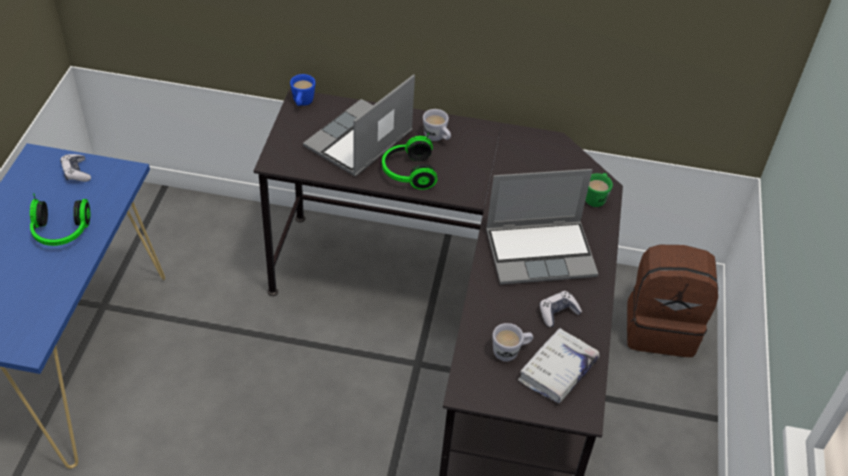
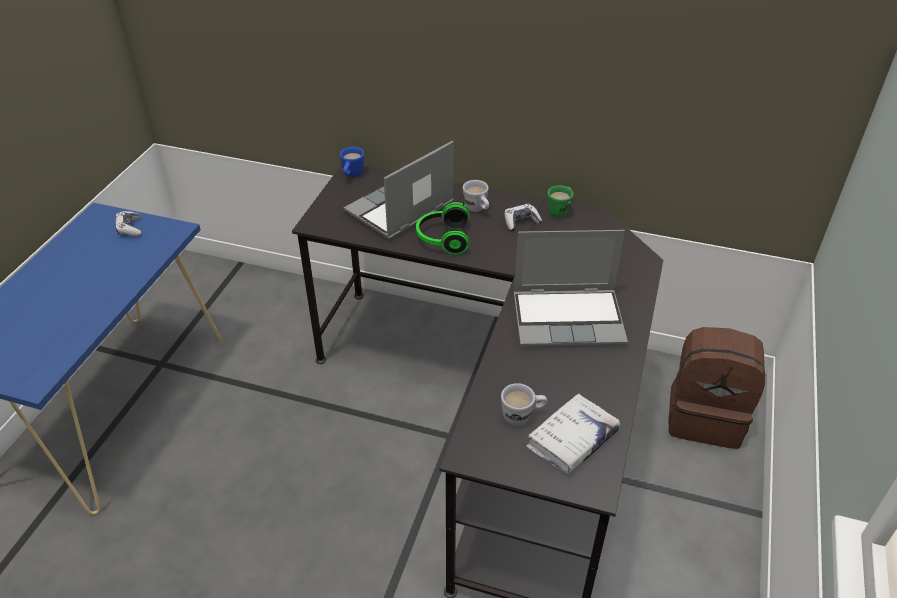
camera: 10 degrees right, 5 degrees down
headphones [30,193,90,246] -> none
game controller [539,291,582,327] -> game controller moved to [505,204,542,231]
green mug [585,173,613,207] -> green mug moved to [547,185,574,218]

